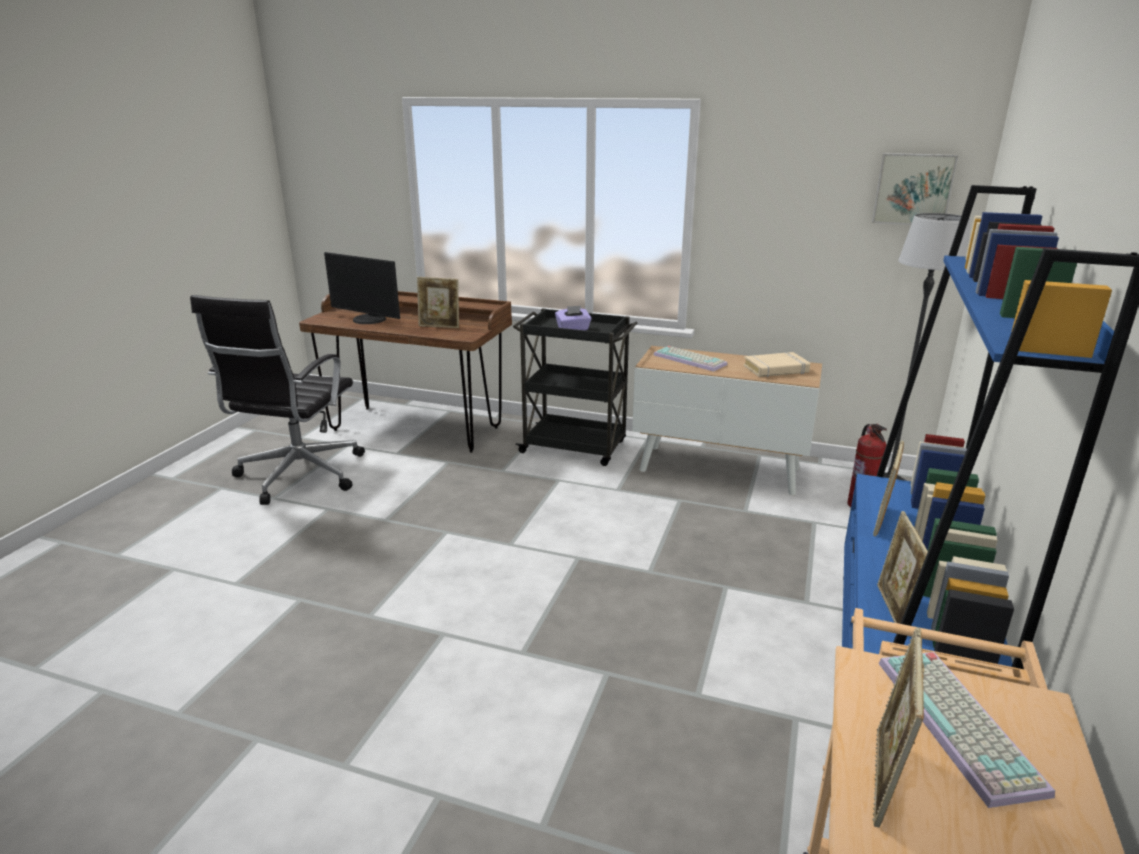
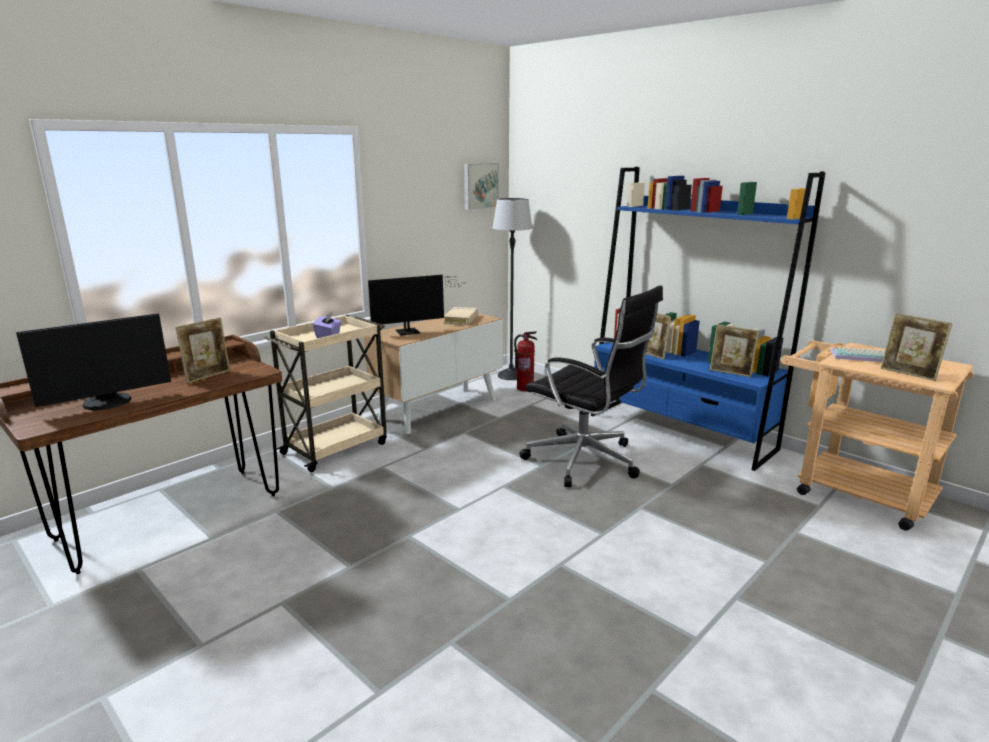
camera: 65 degrees left, 5 degrees down
black office chair [190,295,365,505] -> black office chair moved to [519,285,663,487]
black cart [513,308,638,466] -> beige cart [264,315,387,472]
keyboard [654,346,727,372] -> monitor [368,275,462,336]

